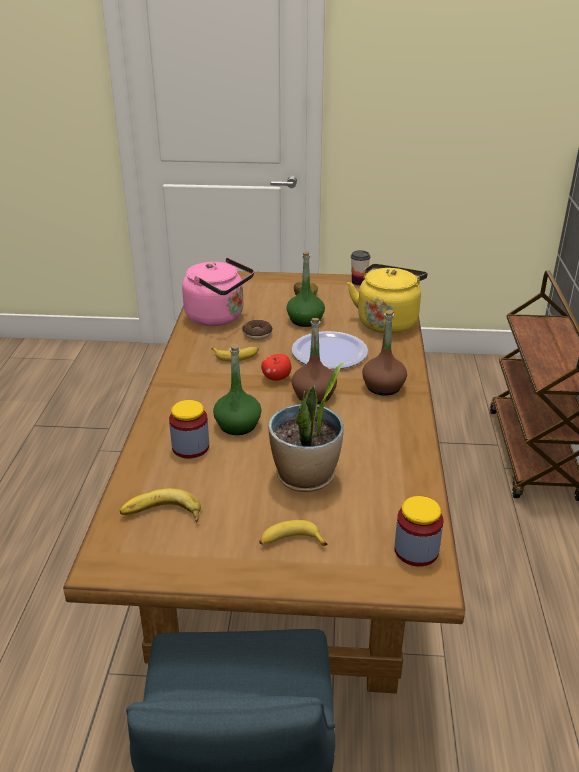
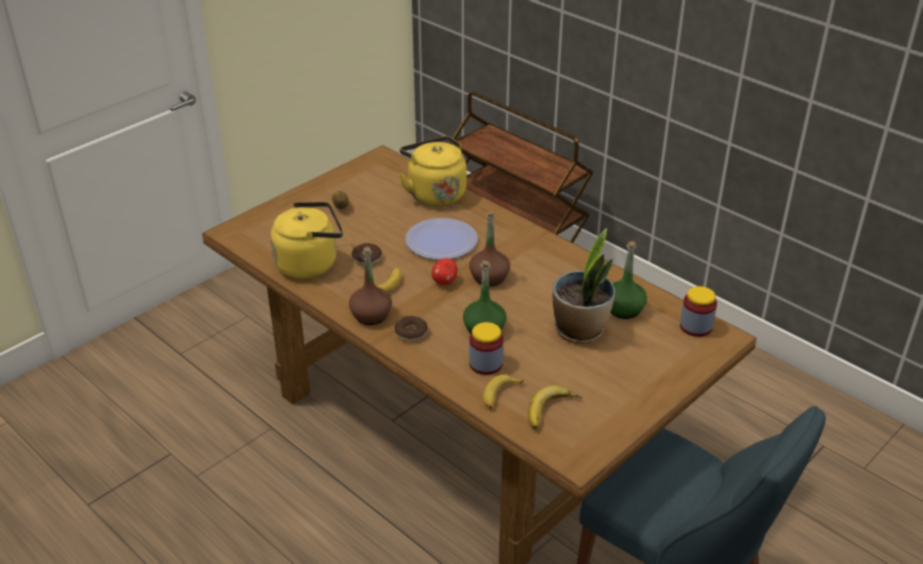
camera: 50 degrees left, 5 degrees up
pink kettle [182,258,254,326] -> yellow kettle [270,202,343,279]
banana [259,520,327,546] -> banana moved to [483,375,524,409]
green bottle [286,251,325,327] -> green bottle moved to [611,241,647,319]
cup [351,250,370,285] -> none
brown bottle [362,310,407,396] -> brown bottle moved to [349,247,392,325]
none -> donut [395,316,428,342]

